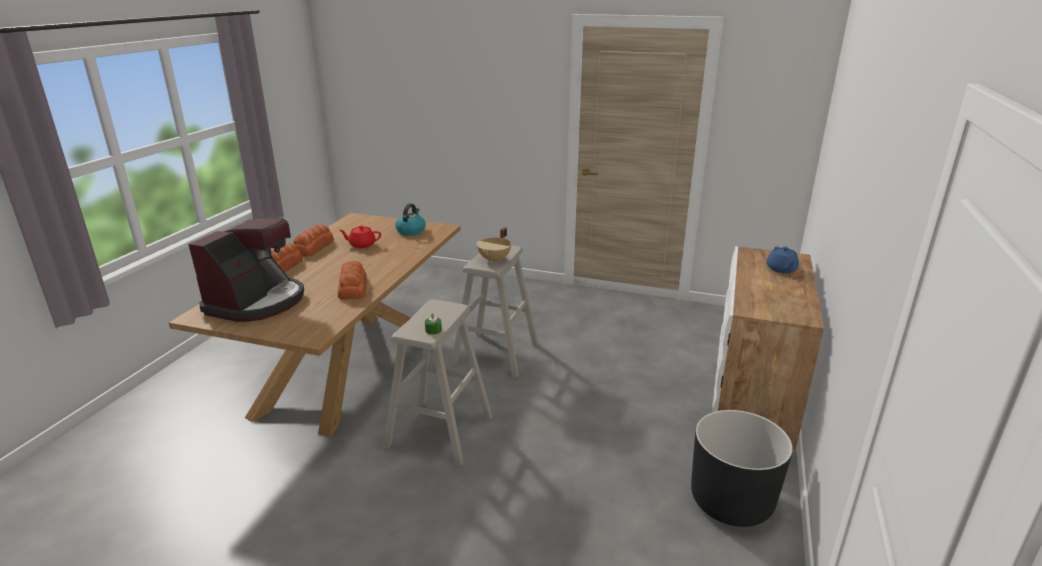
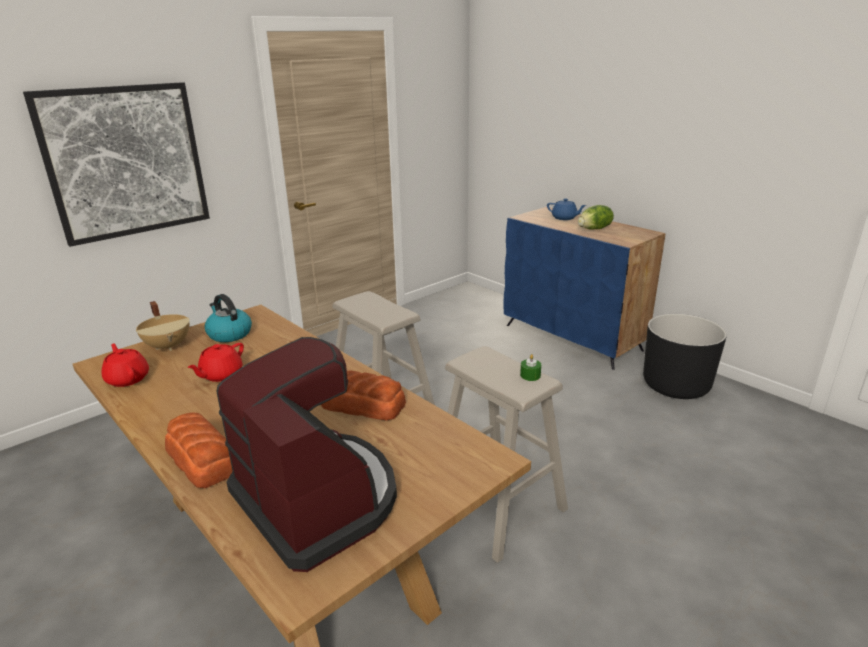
camera: 60 degrees left, 0 degrees up
bread [293,225,334,256] -> none
beige cooking pot [477,227,512,263] -> beige cooking pot moved to [136,301,190,351]
white cabinet [712,246,824,452] -> blue cabinet [503,207,666,370]
none -> picture [23,82,210,247]
none -> red teapot [101,343,149,387]
none -> lettuce [578,205,614,230]

